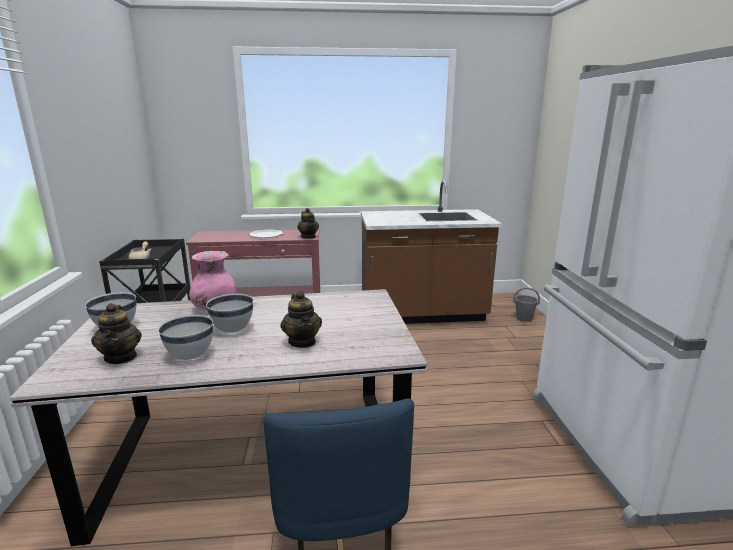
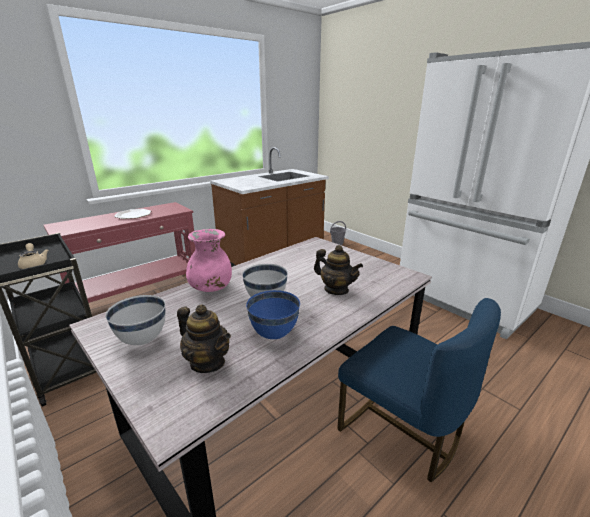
camera: 35 degrees left, 5 degrees up
white bowl [158,315,213,360] -> blue bowl [246,290,300,339]
teapot [297,208,319,239] -> none

